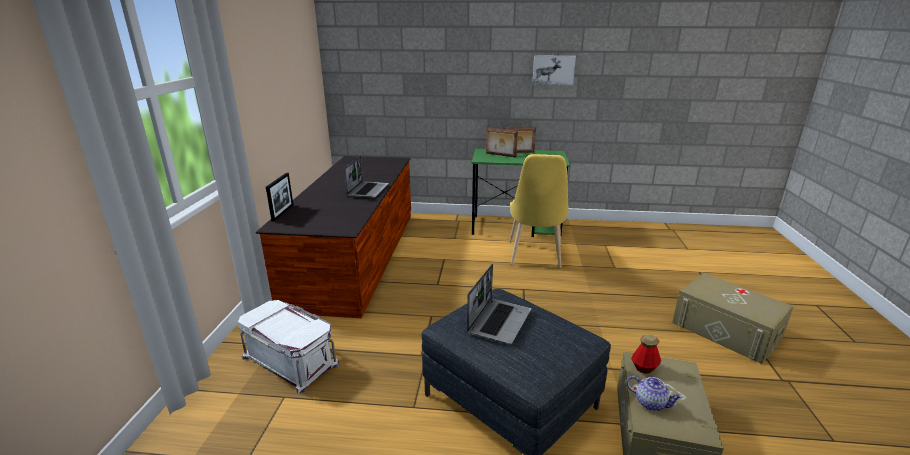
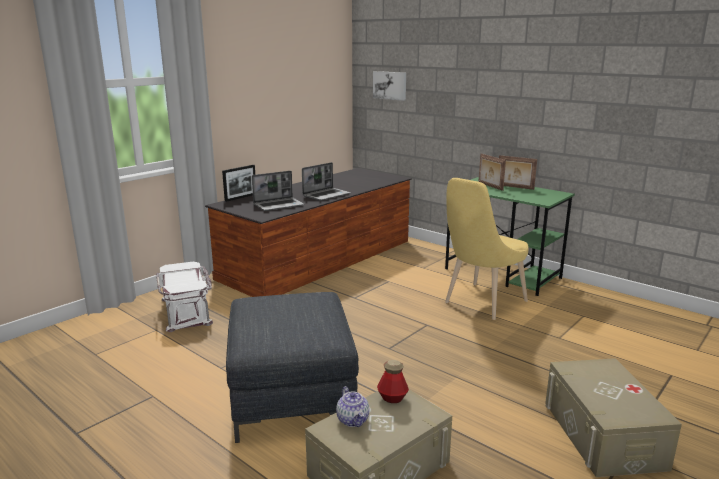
camera: 35 degrees right, 5 degrees down
laptop [467,264,531,345] -> laptop moved to [252,171,304,211]
picture [532,55,576,85] -> picture moved to [373,71,406,101]

